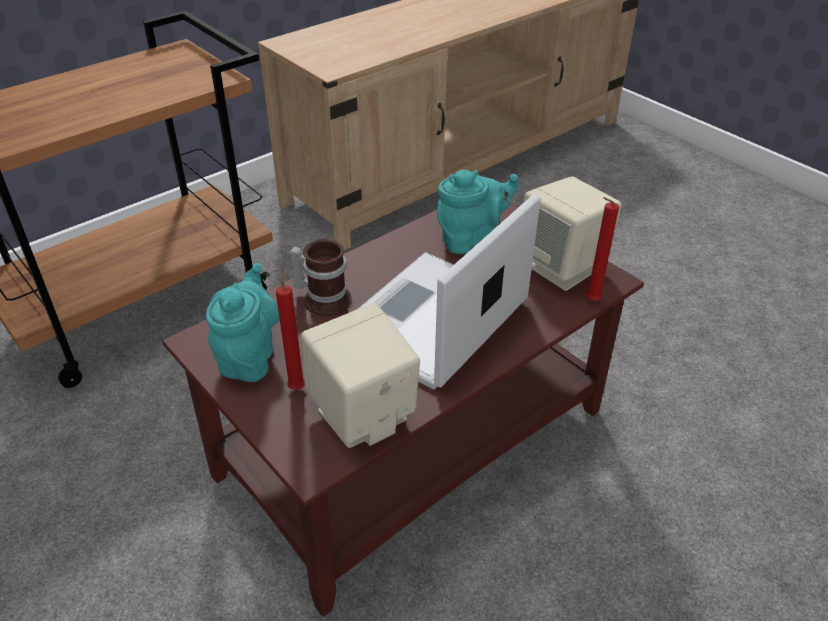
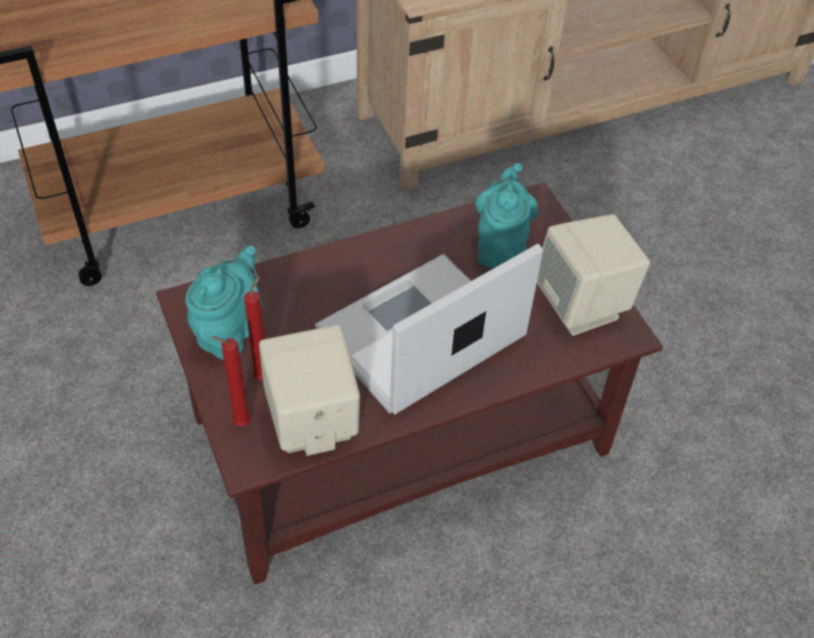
camera: 15 degrees right, 10 degrees up
mug [289,238,352,316] -> none
turquoise teapot [437,170,519,254] -> turquoise teapot turned 75 degrees counterclockwise [475,163,539,268]
red candle [586,197,619,301] -> red candle moved to [211,336,251,427]

